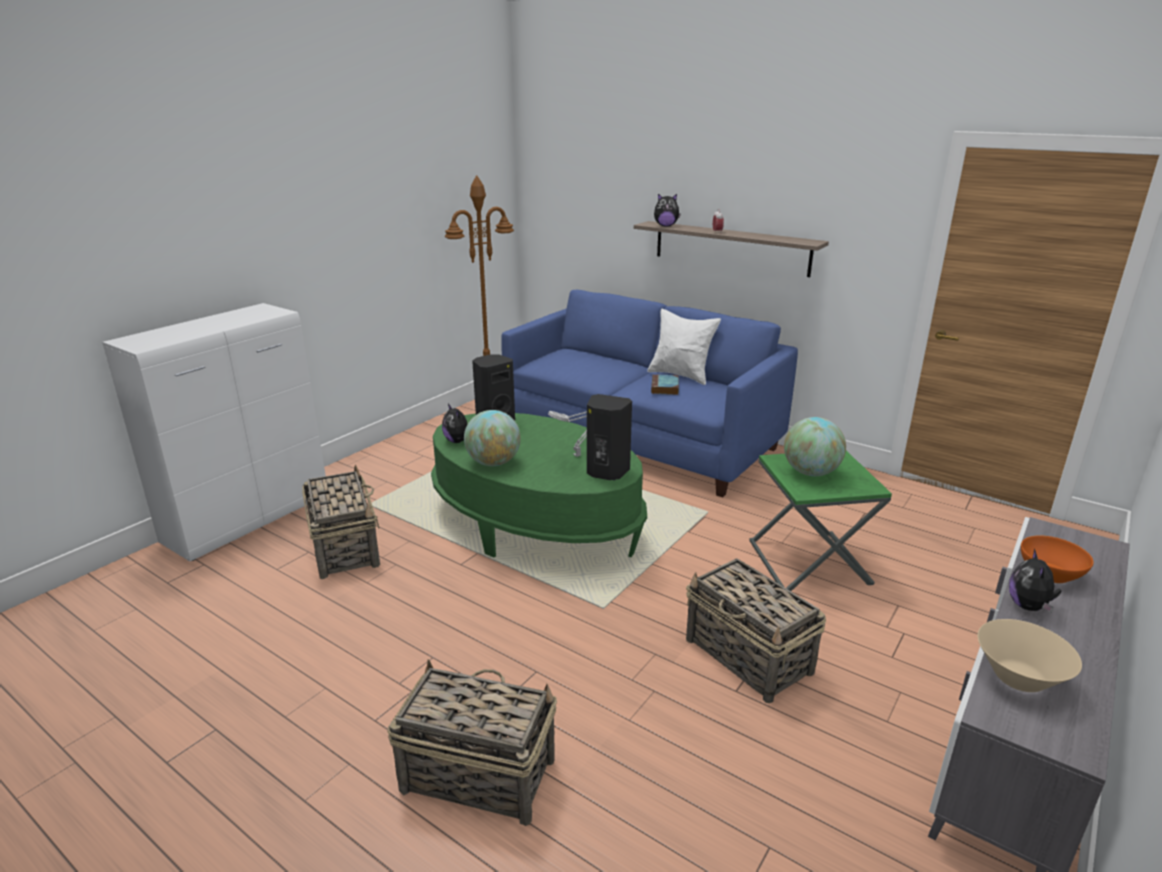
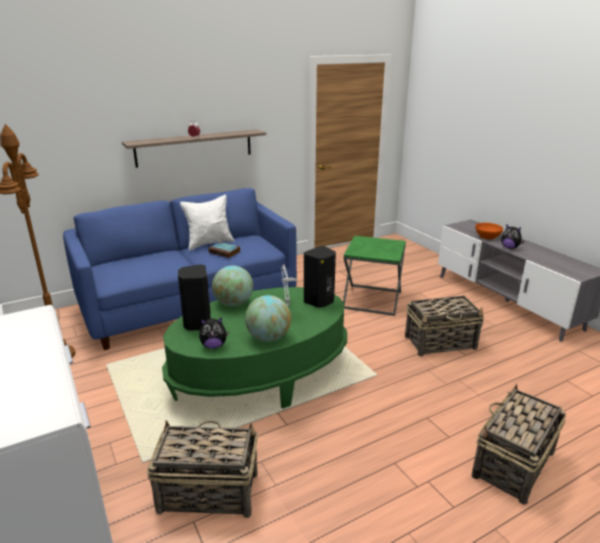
camera: 65 degrees left, 0 degrees up
plush toy [654,194,681,227] -> none
globe [784,417,846,476] -> globe moved to [212,265,253,306]
beige bowl [977,619,1082,692] -> none

